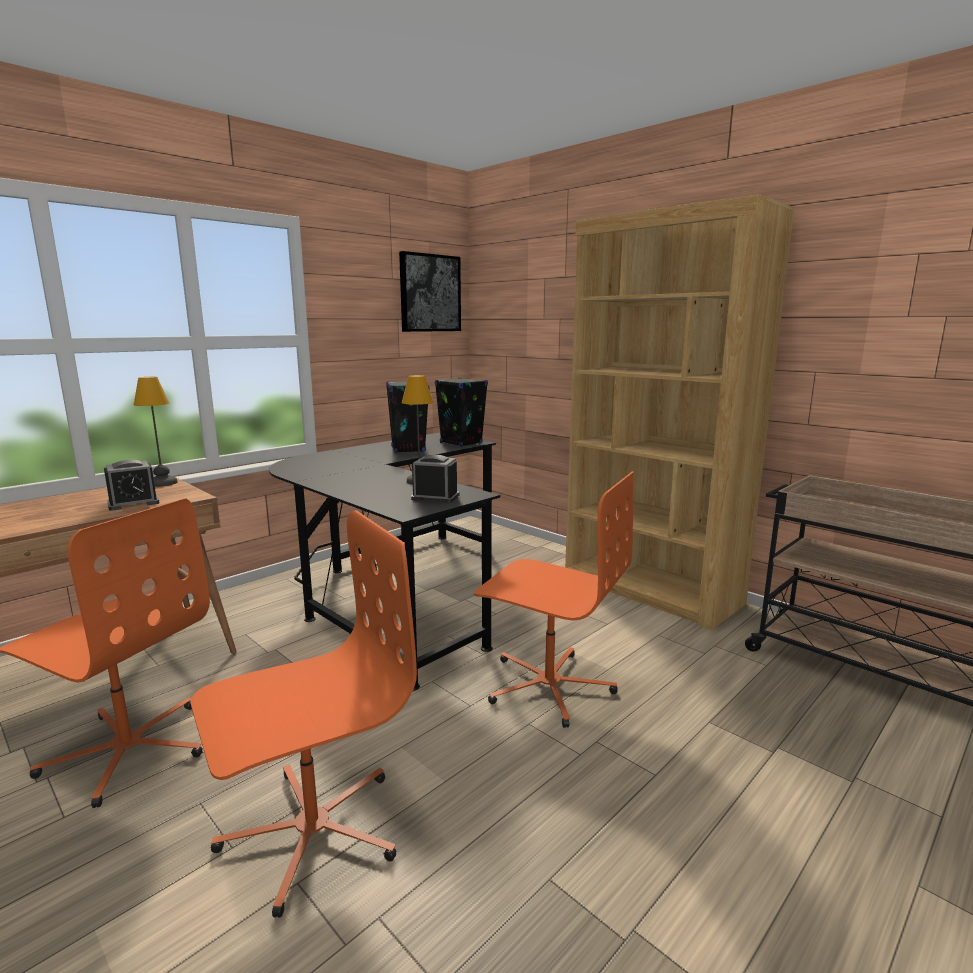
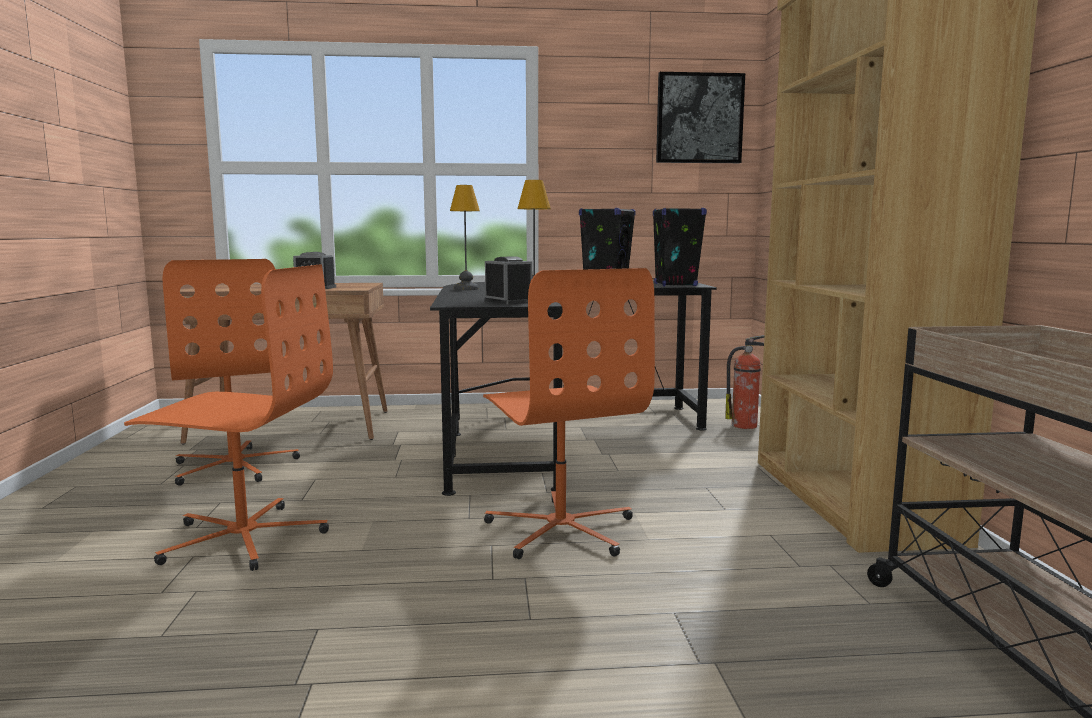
camera: 40 degrees right, 5 degrees down
table lamp [134,377,178,487] -> table lamp moved to [450,185,480,290]
none -> fire extinguisher [725,335,764,429]

